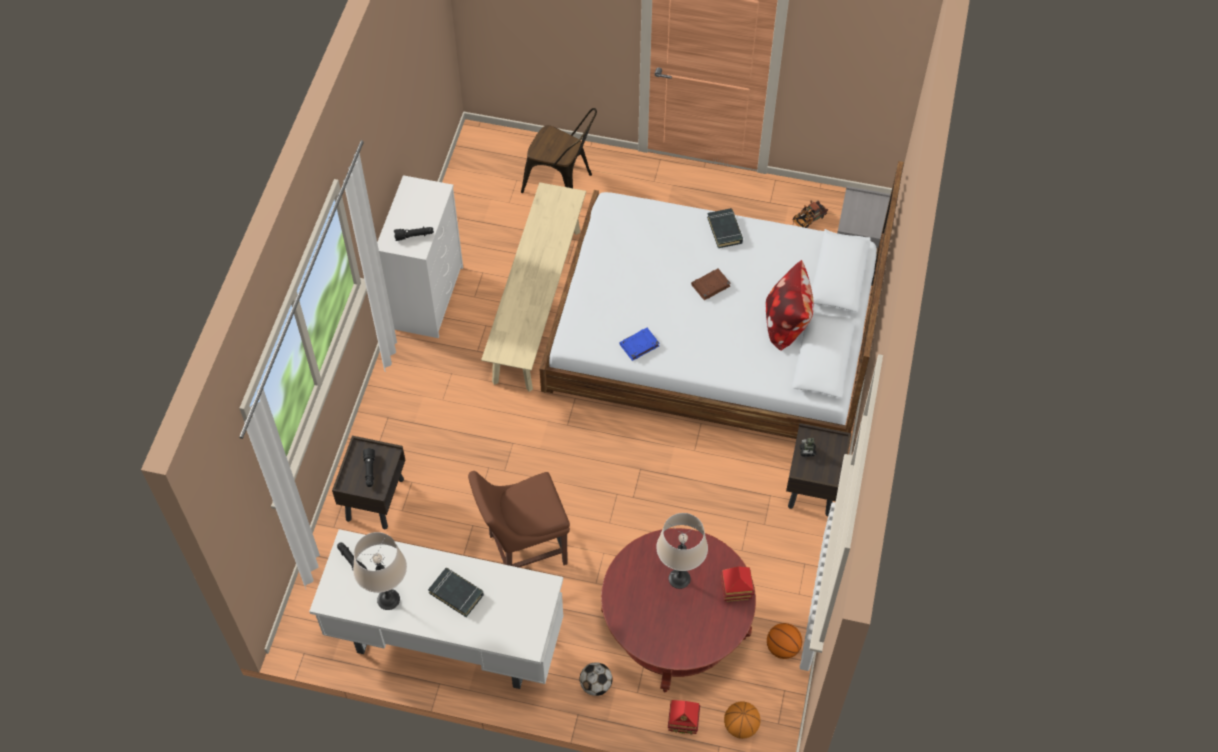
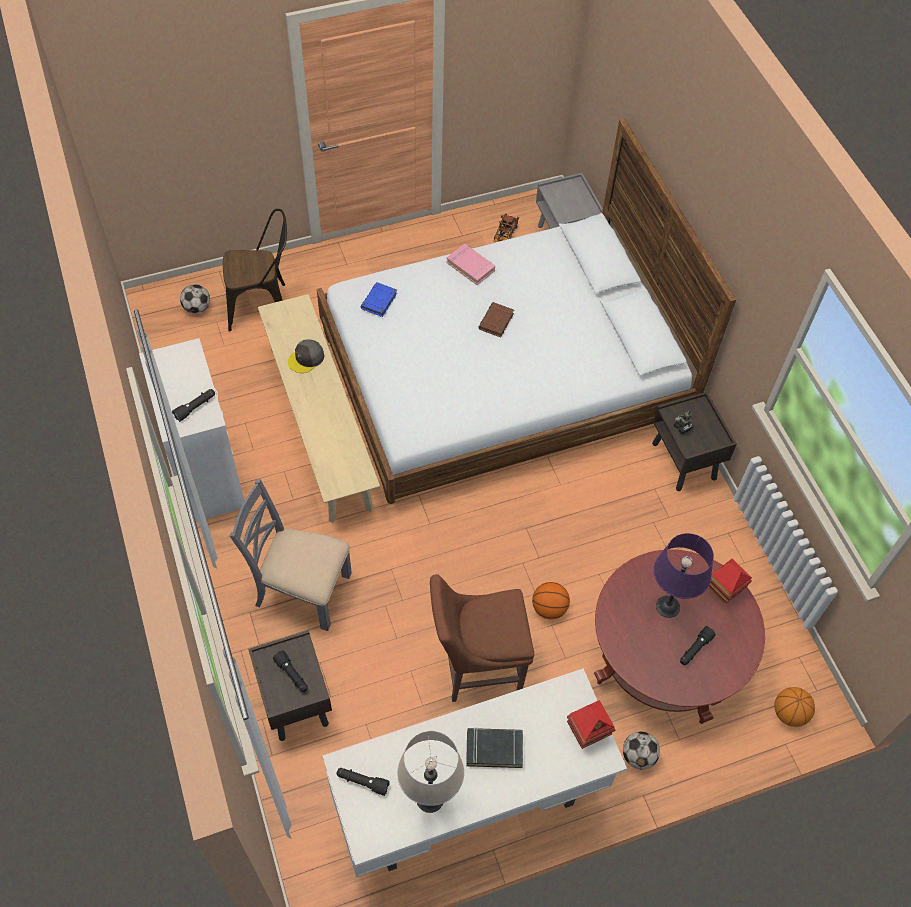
camera: 35 degrees left, 0 degrees up
brown chair [468,471,570,568] -> brown chair turned 45 degrees clockwise [430,574,534,702]
blue book [619,328,659,361] -> blue book moved to [361,282,397,317]
beige table lamp [656,513,708,589] -> purple table lamp [654,533,714,618]
toy house [668,700,700,735] -> toy house moved to [567,700,615,749]
black book [707,208,743,248] -> pink book [446,244,495,285]
pillow [766,260,814,351] -> none
basketball [767,623,802,659] -> basketball moved to [532,582,570,619]
none -> football [180,284,210,314]
none -> grey chair [230,479,352,631]
none -> grey cap [288,339,324,373]
none -> black flashlight [680,626,716,665]

